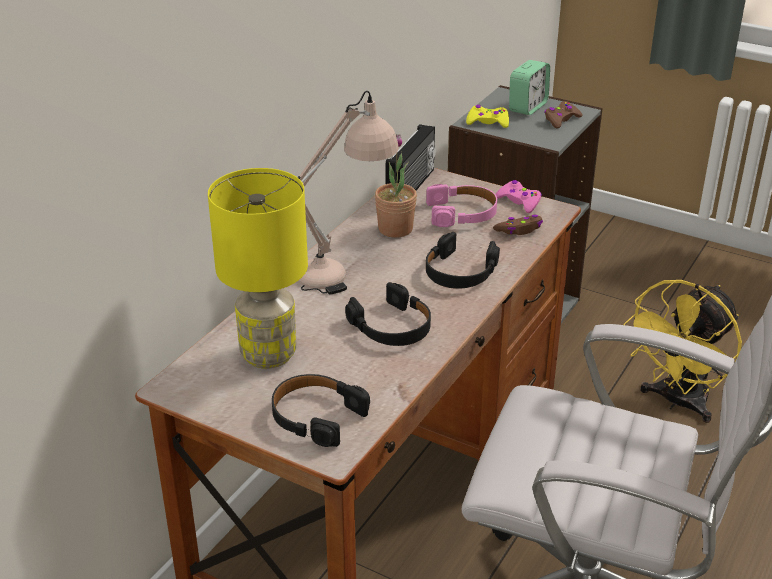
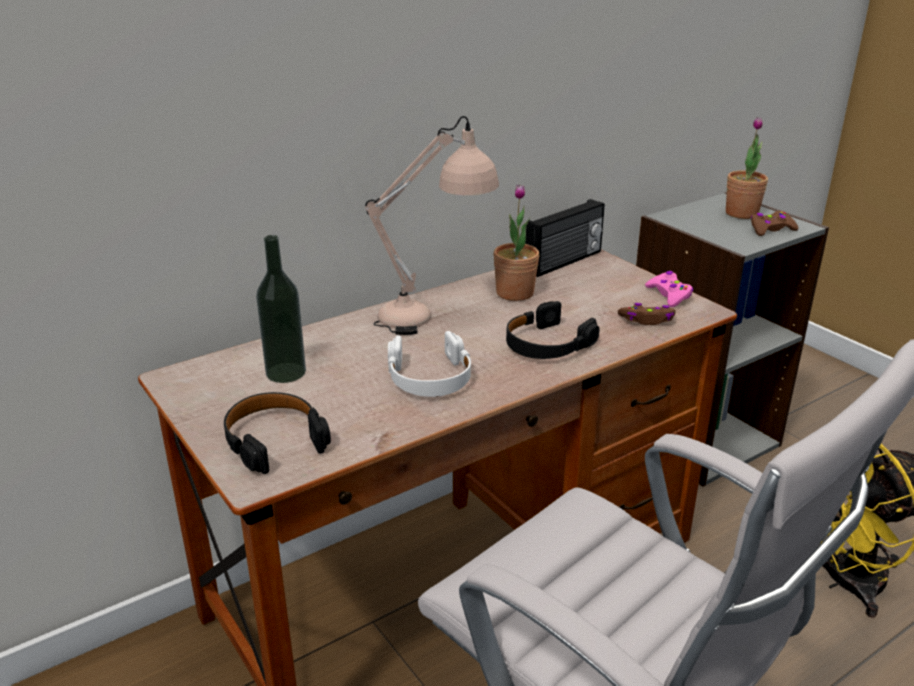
camera: 25 degrees right, 5 degrees down
yellow table lamp [208,168,308,369] -> bottle [256,235,306,383]
black headphones [345,282,431,346] -> white headphones [388,331,471,397]
pink headphones [426,184,497,227] -> none
yellow game controller [466,105,509,128] -> none
alarm clock [509,60,550,115] -> potted plant [726,117,768,219]

